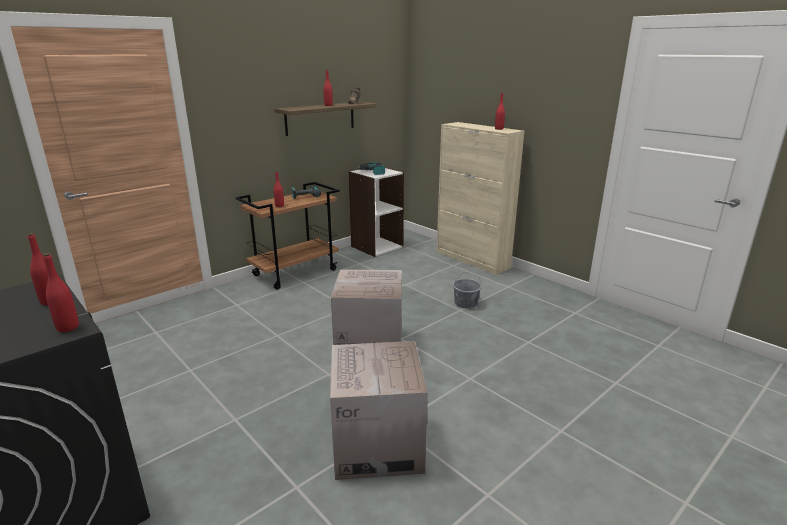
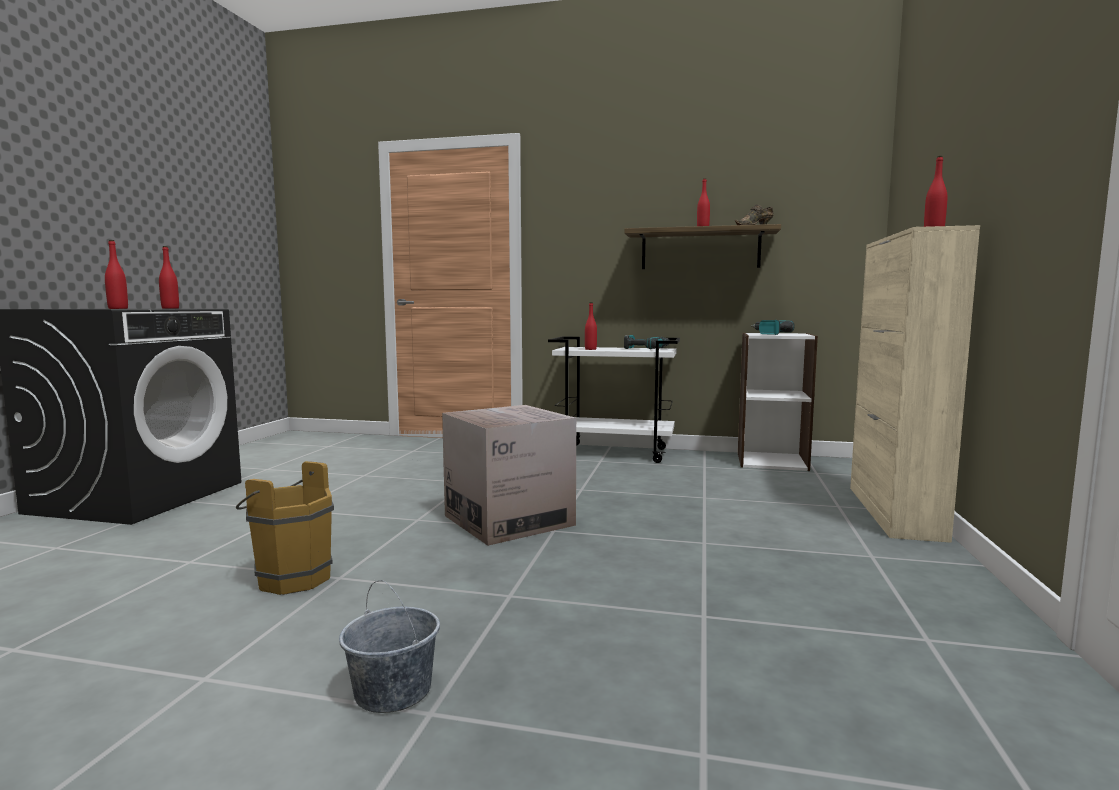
camera: 55 degrees right, 15 degrees down
brown cart [235,182,340,290] -> white cart [548,337,680,463]
cardboard box [330,341,428,480] -> brown bucket [236,461,334,595]
grey bucket [453,271,482,309] -> grey bucket moved to [339,580,440,713]

